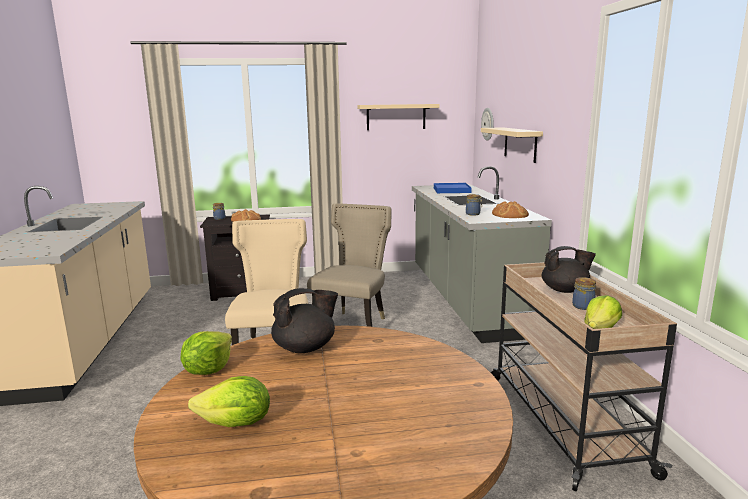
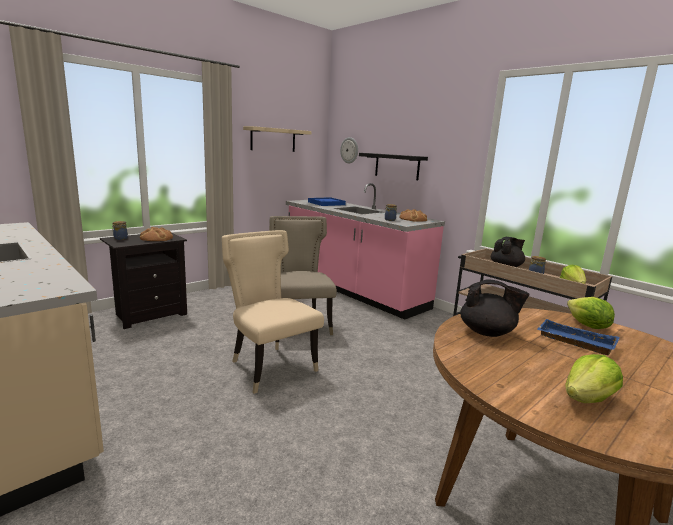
camera: 35 degrees left, 0 degrees up
lettuce [180,331,232,375] -> lettuce moved to [567,297,615,329]
black teapot [271,288,338,353] -> black teapot turned 75 degrees clockwise [460,279,530,337]
grey counter [412,166,552,343] -> pink counter [286,183,445,319]
beige shelf [481,127,543,163] -> black shelf [359,153,428,180]
none -> blue tray [537,319,620,355]

